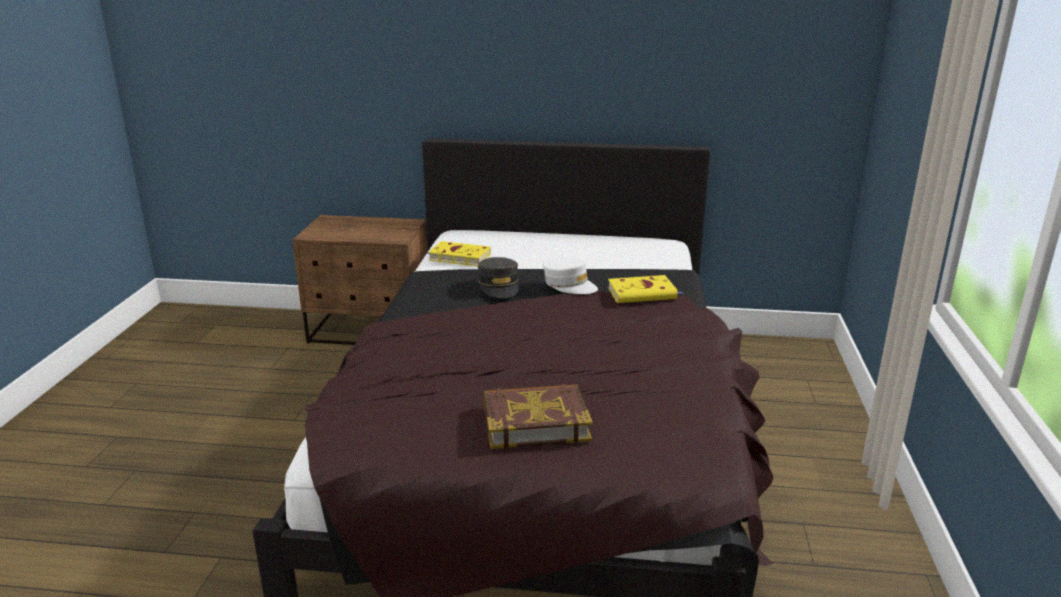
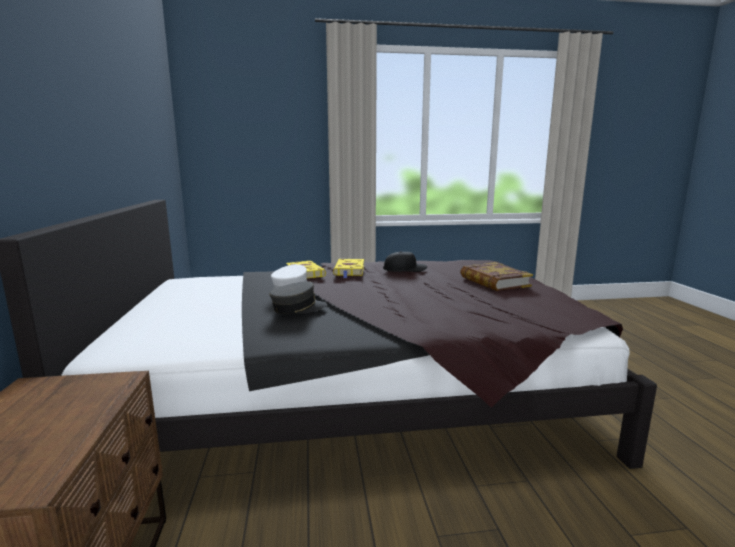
camera: 105 degrees left, 10 degrees down
yellow book [427,241,491,267] -> yellow book moved to [333,259,364,278]
none -> black cap [383,251,427,272]

